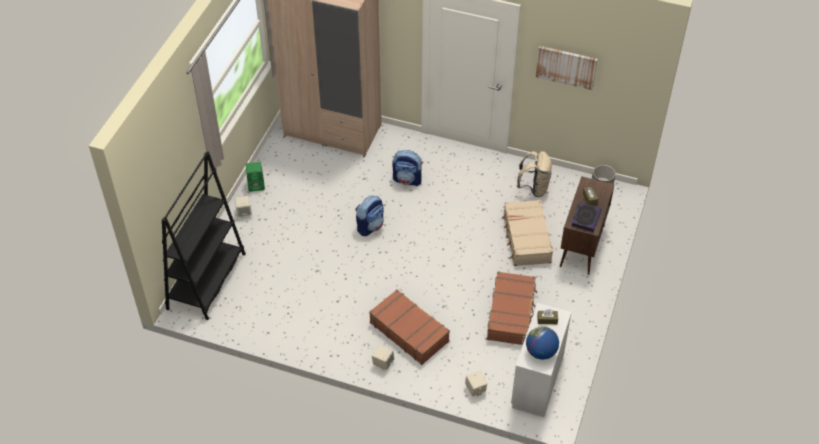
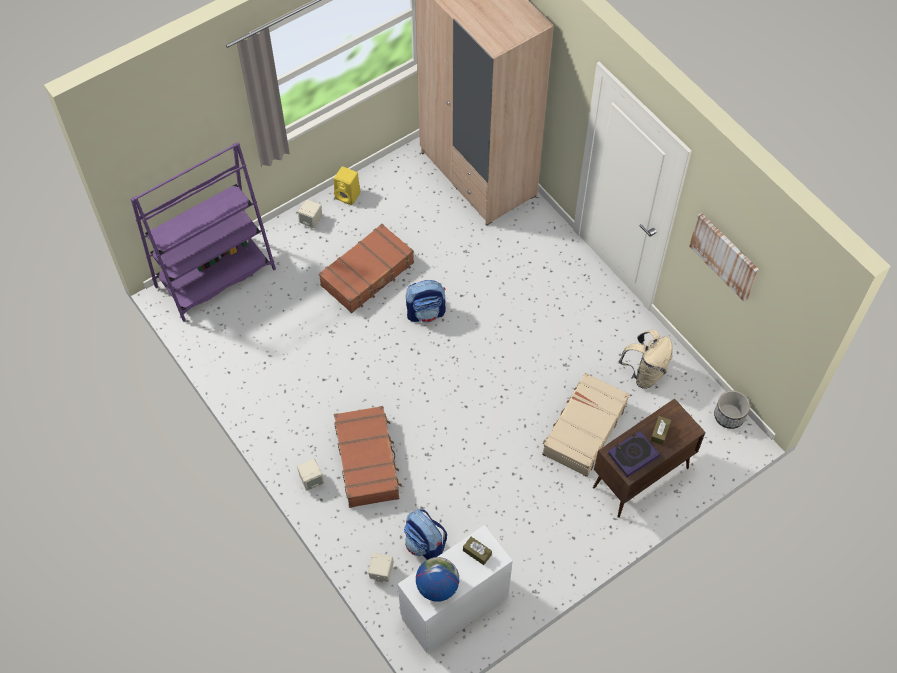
camera: 35 degrees right, 10 degrees up
black bookcase [162,151,246,320] -> purple bookcase [131,142,276,322]
green speaker [246,162,265,192] -> yellow speaker [334,166,360,205]
backpack [393,150,423,186] -> backpack moved to [404,509,447,560]
brown suitcase [487,271,537,345] -> brown suitcase moved to [319,224,414,313]

